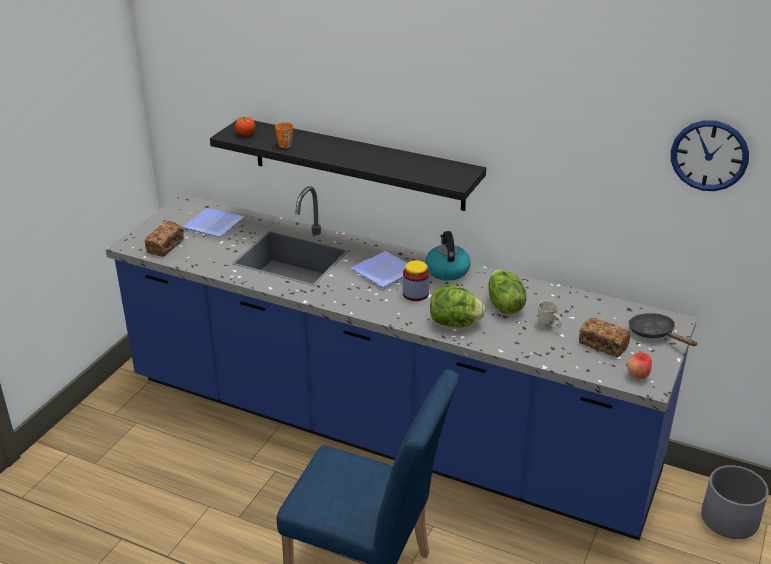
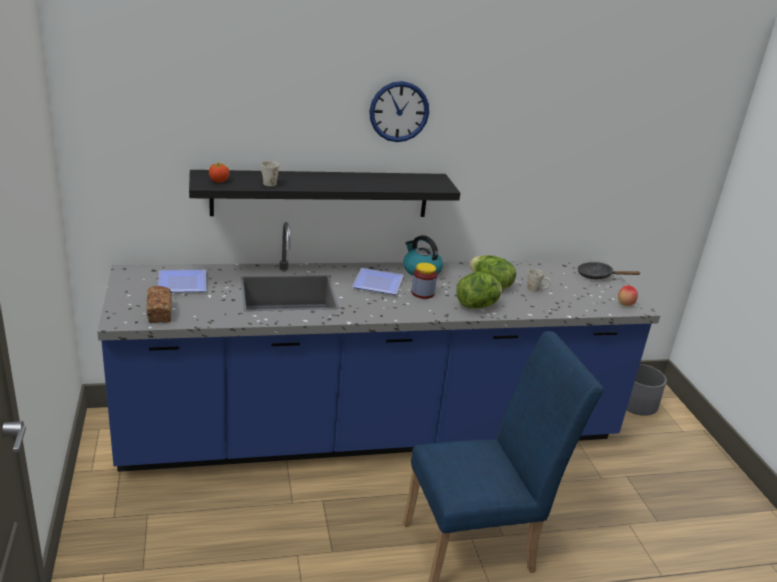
camera: 40 degrees left, 5 degrees down
orange mug [275,122,293,148] -> white mug [261,161,279,186]
bread [579,318,631,357] -> none
wall clock [671,120,749,191] -> wall clock moved to [369,81,429,142]

